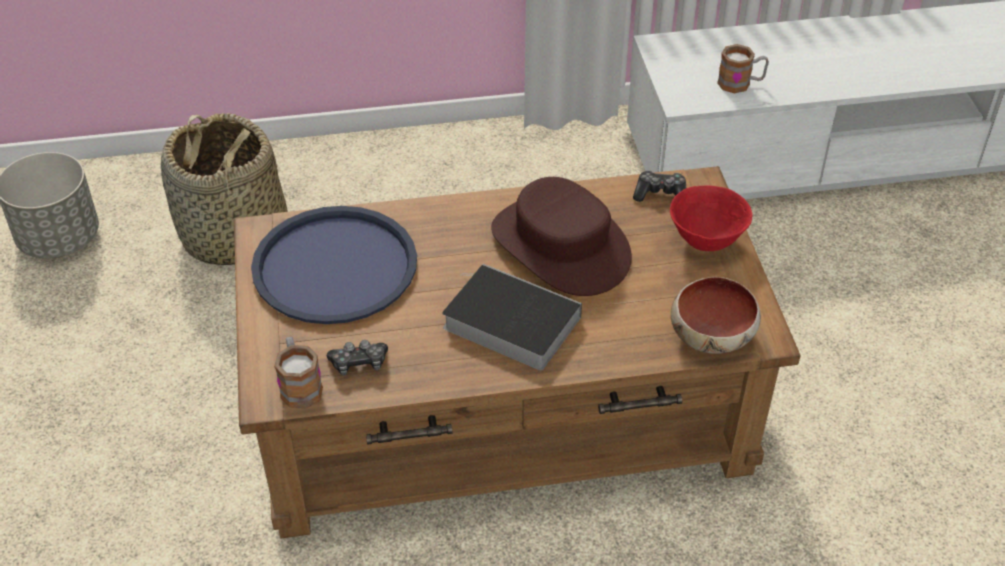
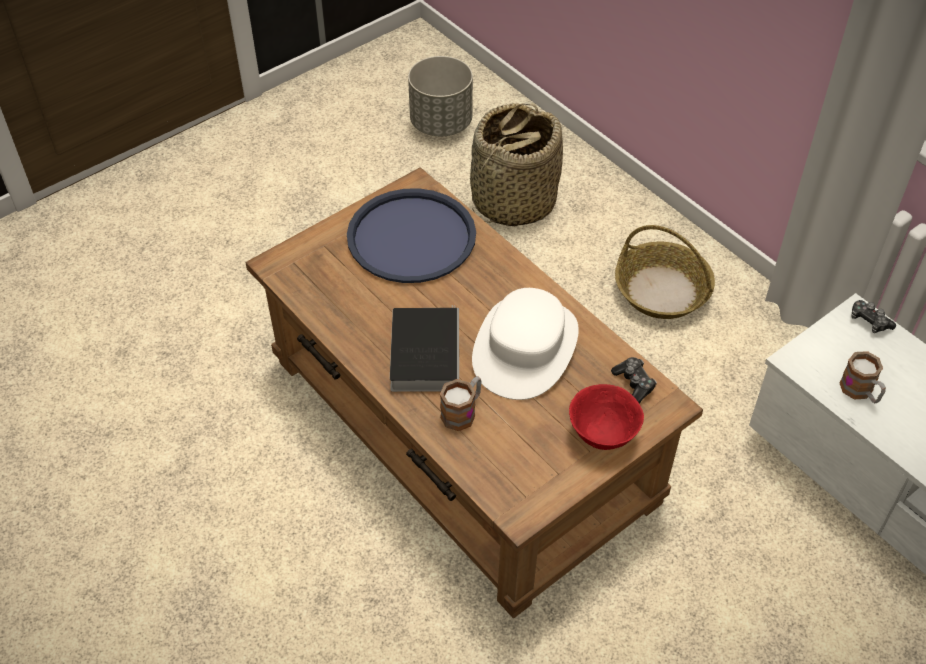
camera: 60 degrees right, 5 degrees up
mug [274,336,323,409] -> mug moved to [440,376,481,431]
game controller [327,340,388,375] -> game controller moved to [851,300,896,333]
brown hat [491,177,632,296] -> white hat [472,288,579,400]
bowl [671,277,761,354] -> none
none -> basket [615,225,715,319]

